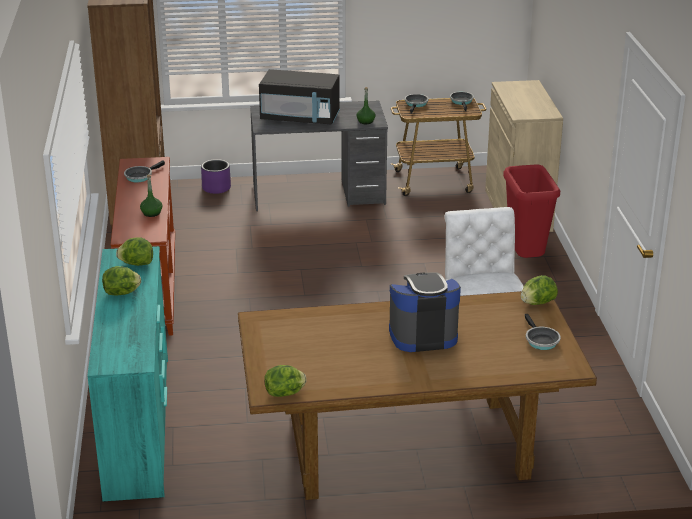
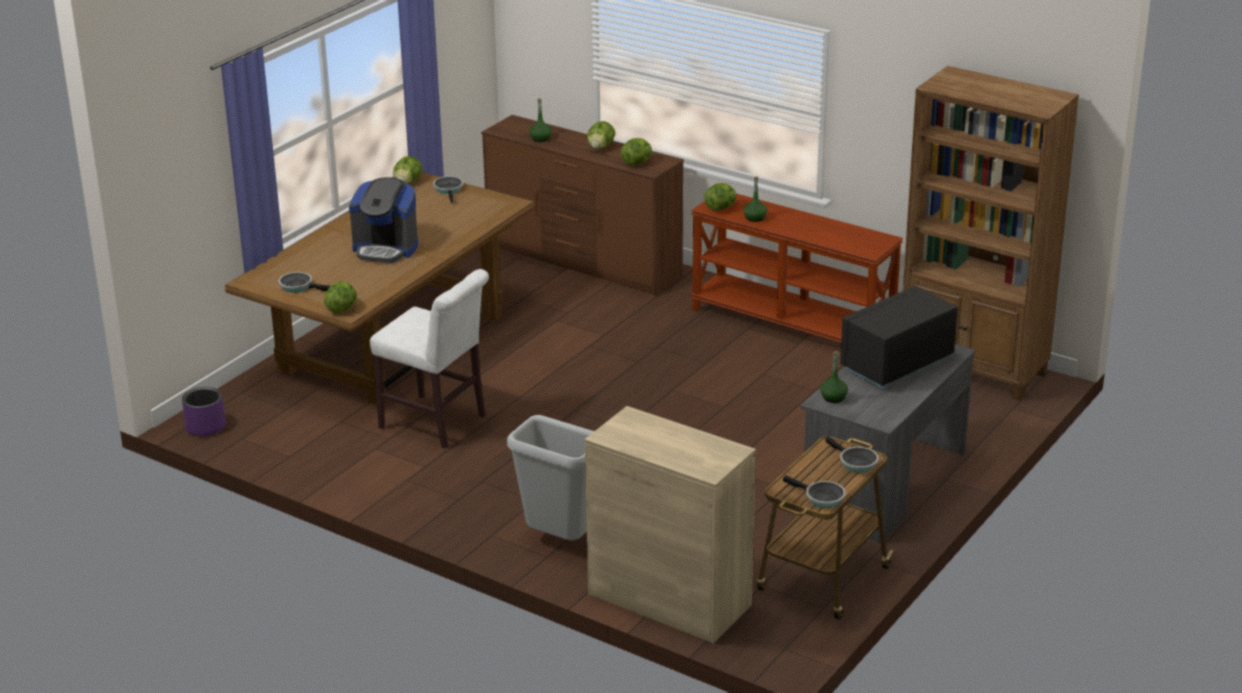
camera: 130 degrees right, 0 degrees up
turquoise dresser [87,246,168,502] -> brown dresser [481,115,684,296]
frying pan [124,160,165,182] -> frying pan moved to [433,176,463,203]
purple planter [201,159,231,194] -> purple planter moved to [182,387,226,437]
coffee machine [389,272,461,352] -> coffee machine turned 75 degrees clockwise [349,177,418,263]
red trash can [503,164,560,258] -> grey trash can [507,415,594,542]
none -> green bottle [529,98,552,142]
none -> lettuce [704,183,736,211]

